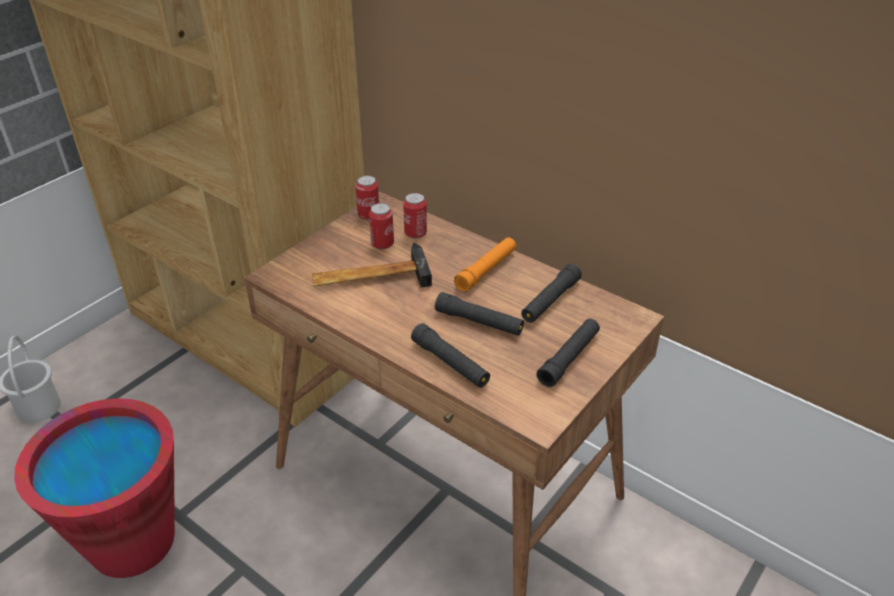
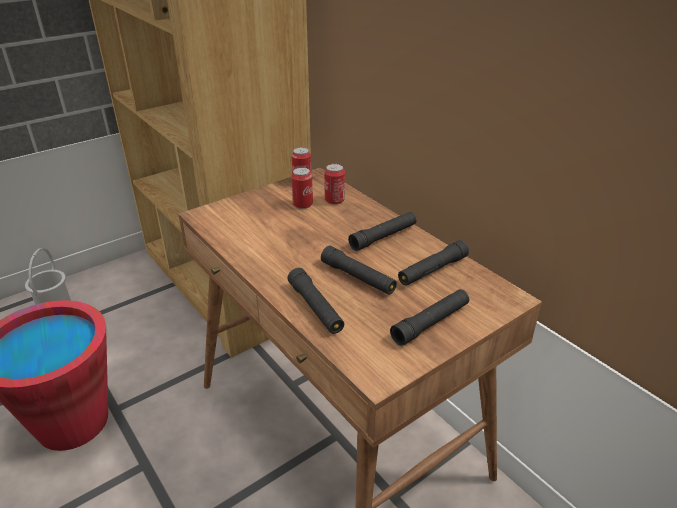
camera: 15 degrees right, 5 degrees down
hammer [312,243,432,288] -> none
orange flashlight [454,237,516,292] -> black flashlight [348,212,417,251]

